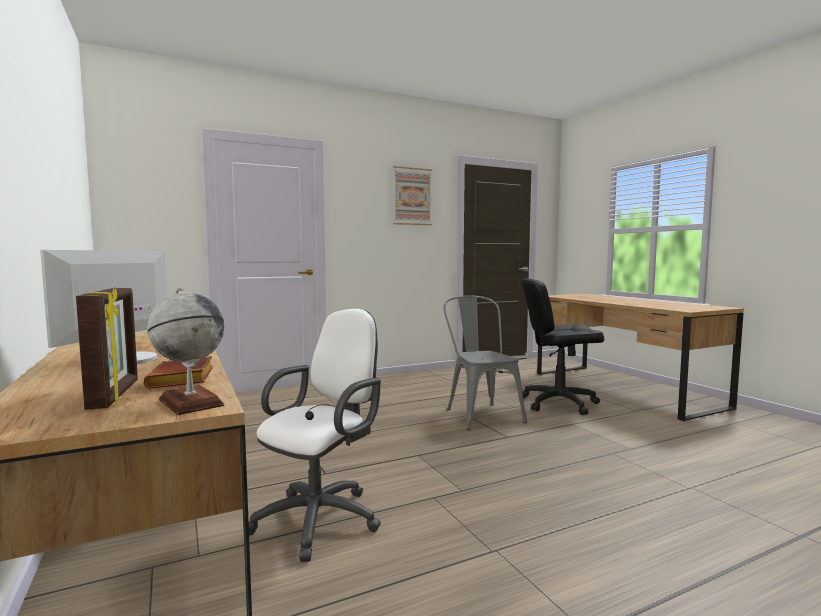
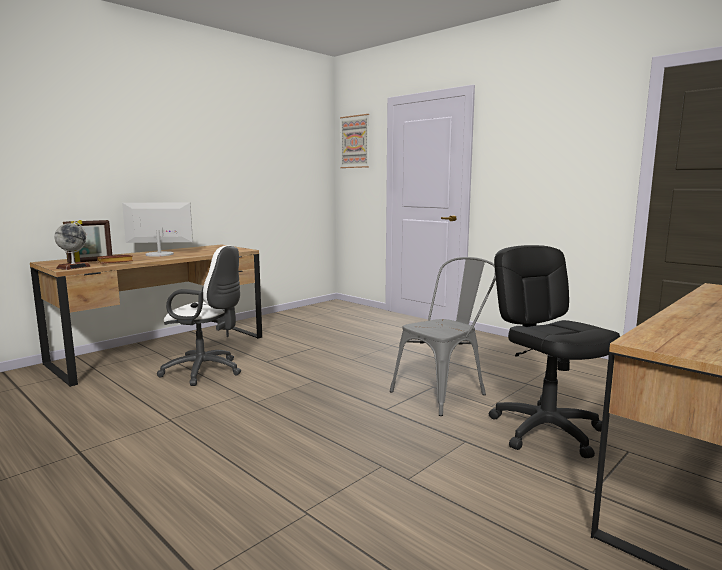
camera: 70 degrees right, 5 degrees up
picture [393,166,432,225] -> picture moved to [340,114,369,168]

